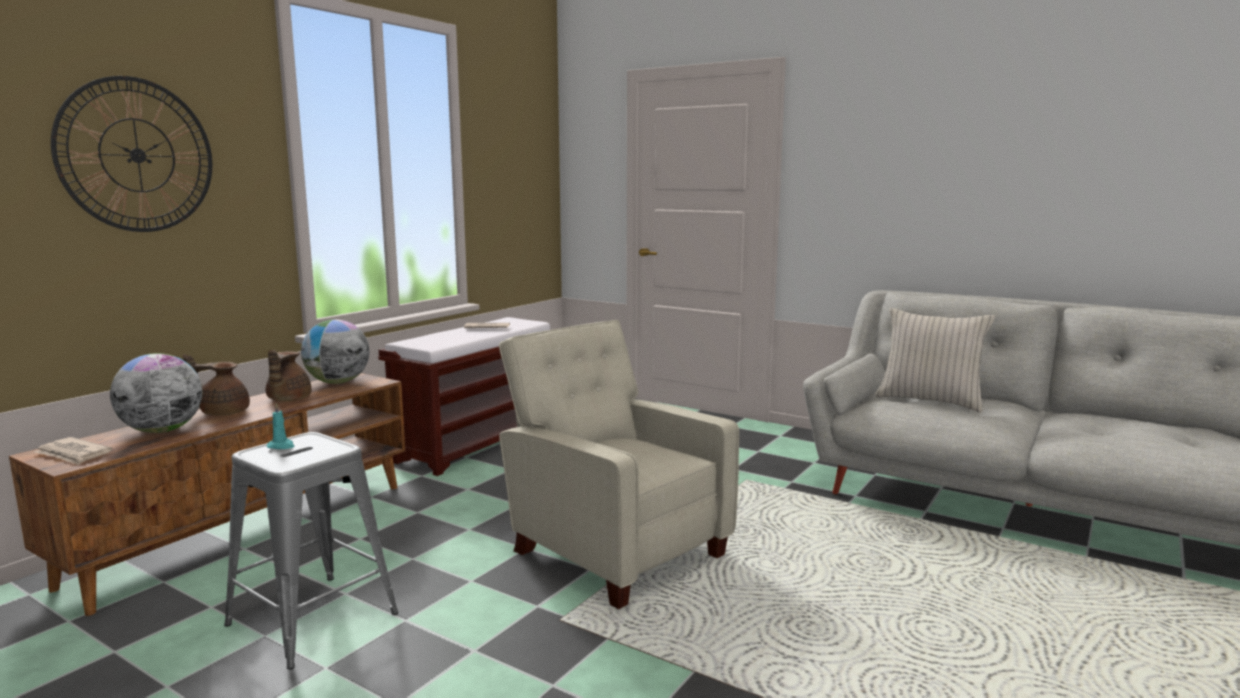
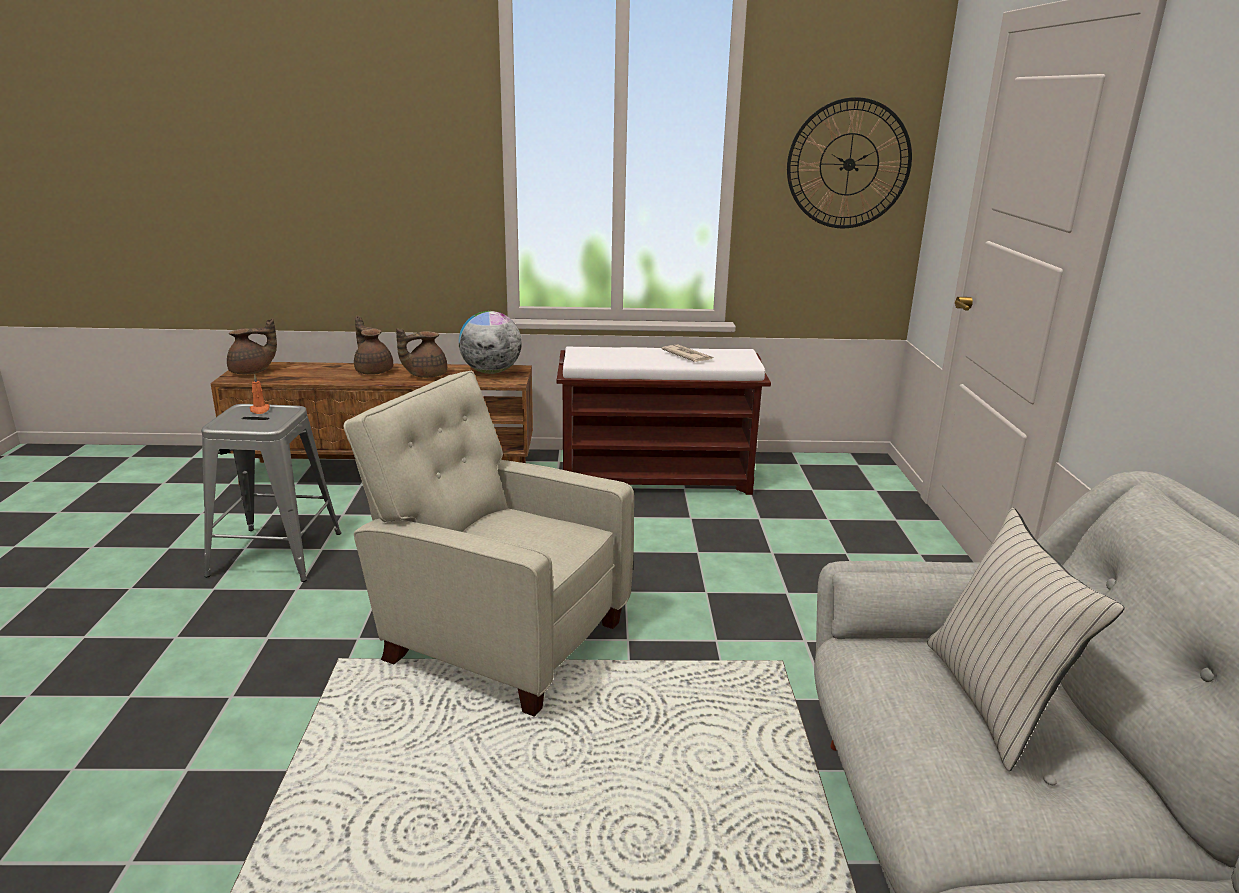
camera: 55 degrees right, 10 degrees up
newspaper [34,437,112,465] -> brown teapot [227,318,277,374]
wall clock [51,76,212,232] -> wall clock moved to [787,97,912,228]
globe [110,353,202,433] -> none
turquoise candle [267,403,295,449] -> orange candle [250,375,270,414]
beige armchair [499,320,739,609] -> beige armchair turned 75 degrees counterclockwise [343,371,634,717]

